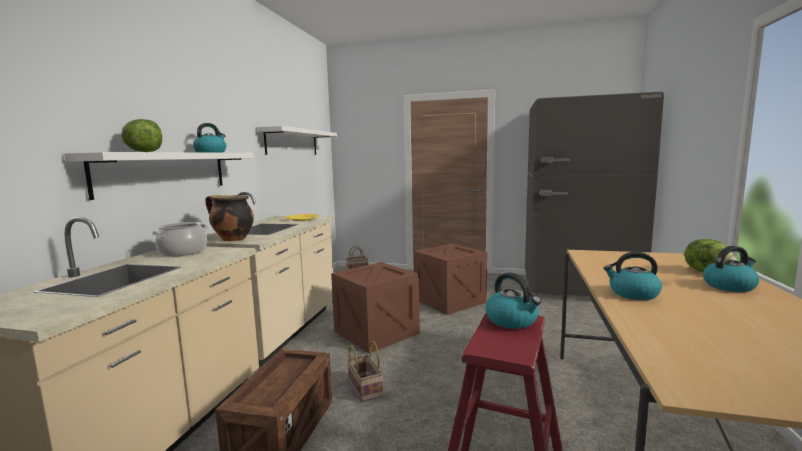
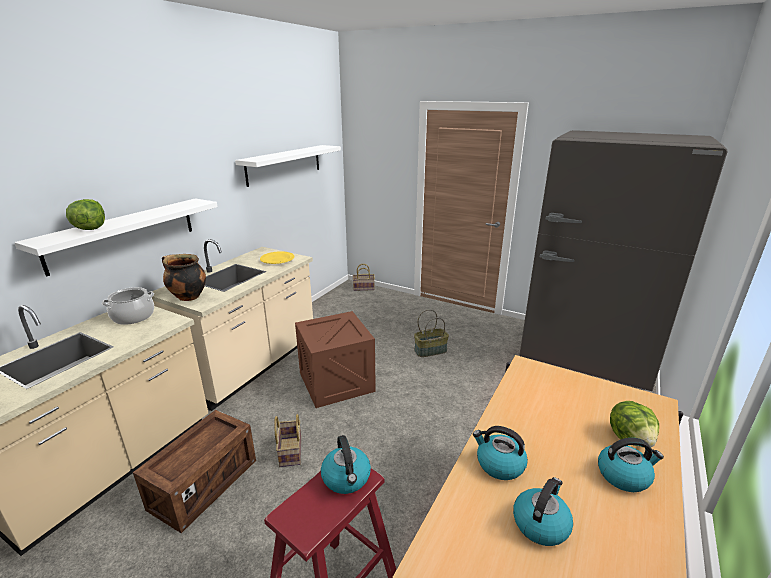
camera: 15 degrees right, 15 degrees up
kettle [193,123,226,153] -> kettle moved to [513,477,573,546]
crate [414,244,487,315] -> basket [414,309,449,357]

